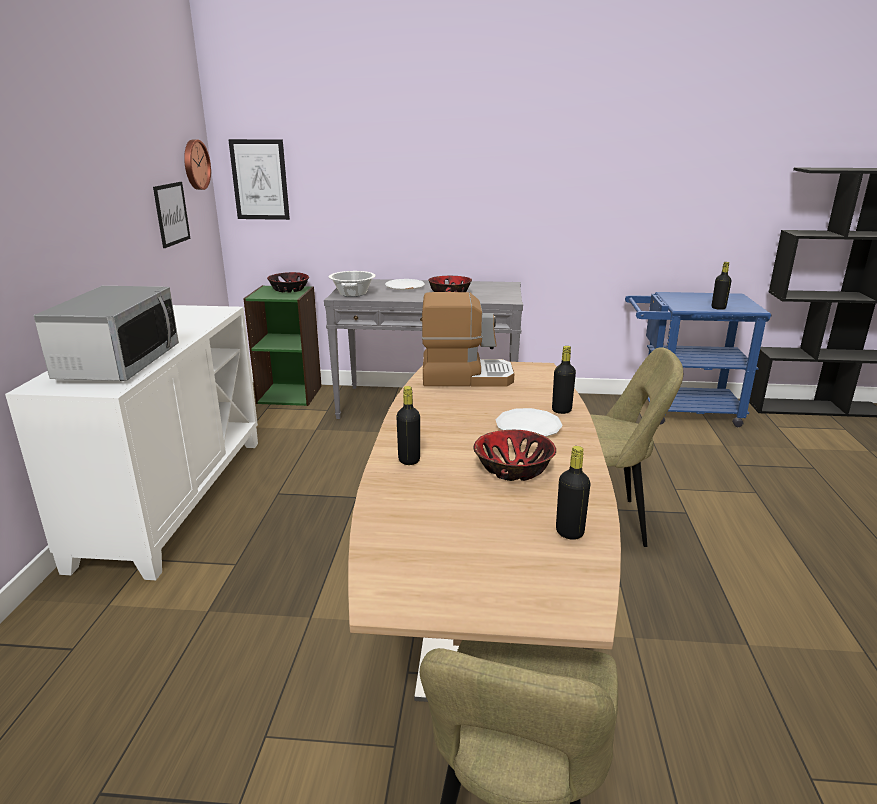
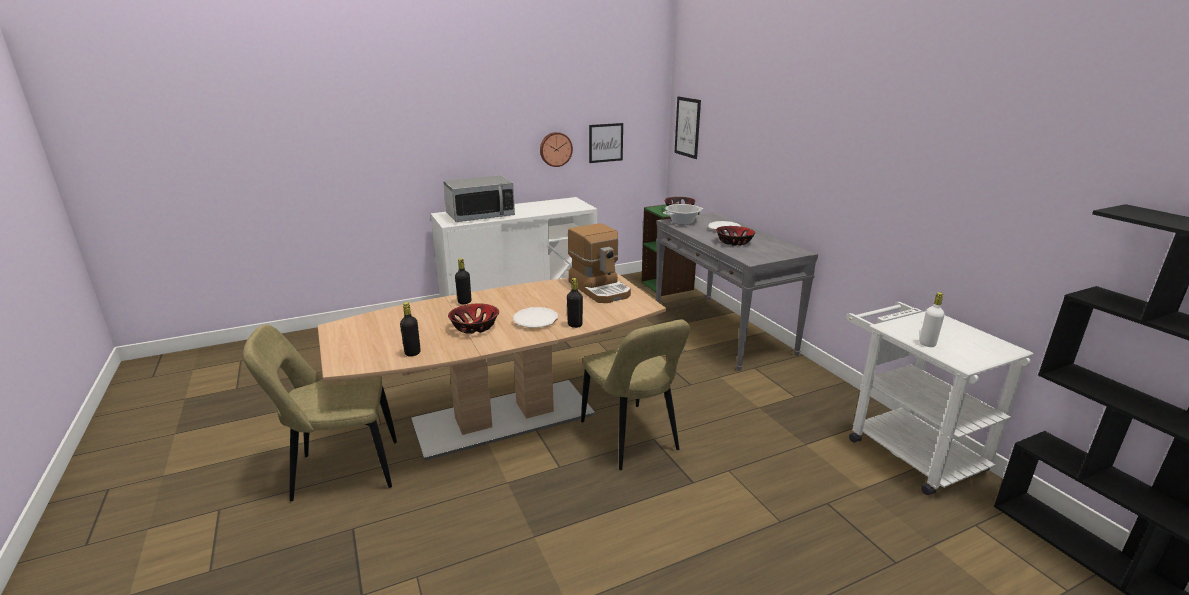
camera: 60 degrees right, 0 degrees up
wall clock [184,140,211,190] -> wall clock moved to [540,132,573,167]
blue cart [625,292,771,427] -> white cart [846,302,1034,495]
black bottle [712,262,731,310] -> white bottle [920,292,944,347]

